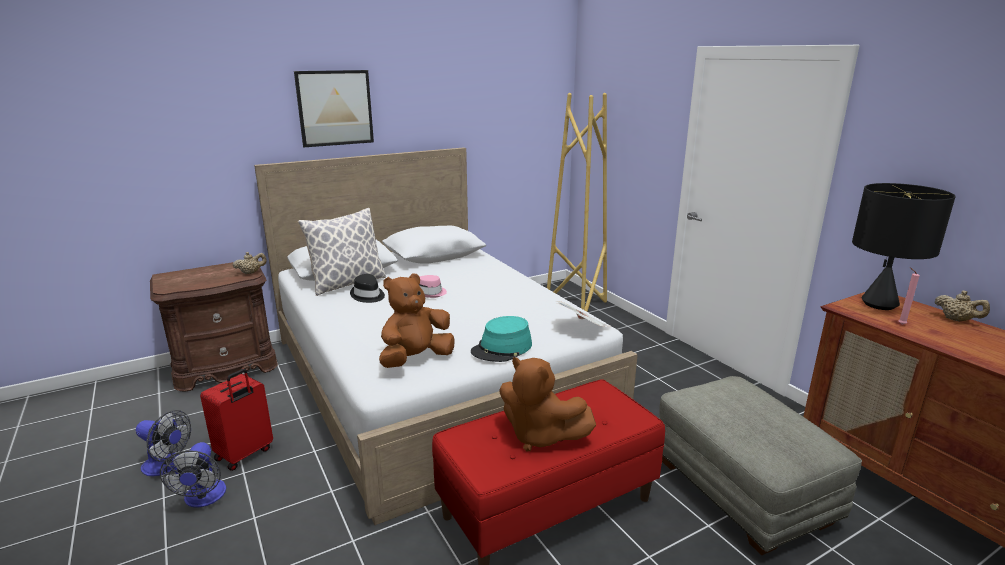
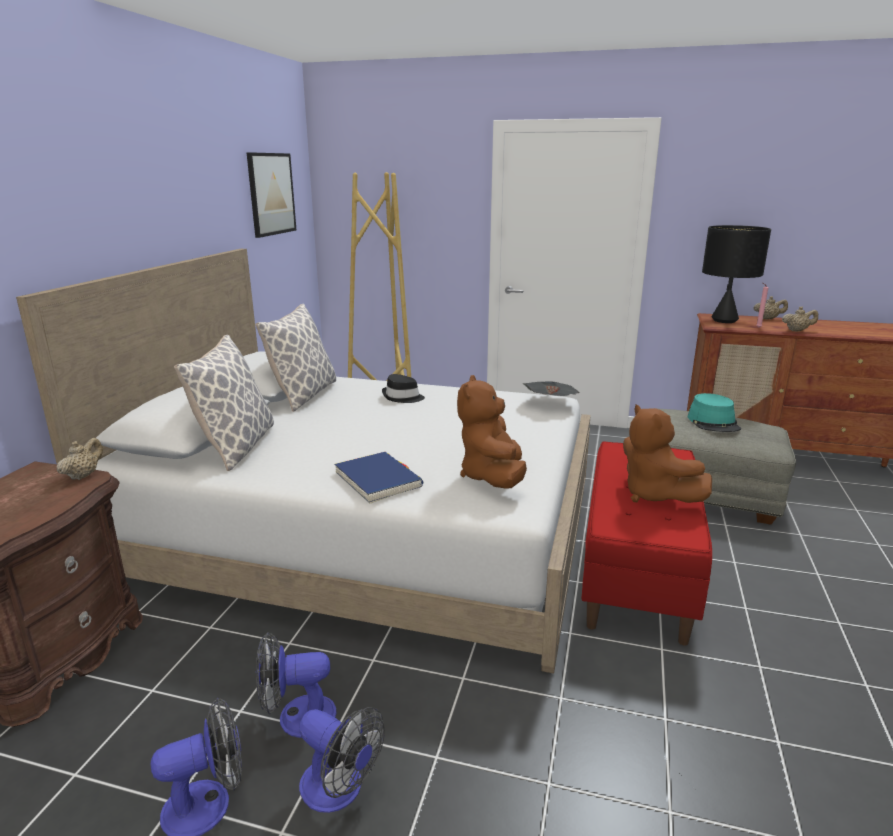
camera: 45 degrees left, 0 degrees up
red suitcase [200,369,273,471] -> fan [256,632,337,738]
picture [294,70,374,147] -> picture moved to [246,152,296,238]
black hat [350,274,385,303] -> black hat moved to [382,374,425,403]
pink hat [419,275,447,298] -> none
turquoise hat [471,316,532,362] -> turquoise hat moved to [688,393,741,432]
brown plush toy [499,357,596,452] -> brown plush toy turned 75 degrees clockwise [623,404,712,503]
none -> pillow [255,304,336,412]
none -> blue book [334,452,423,503]
none -> beige teapot [782,307,818,331]

